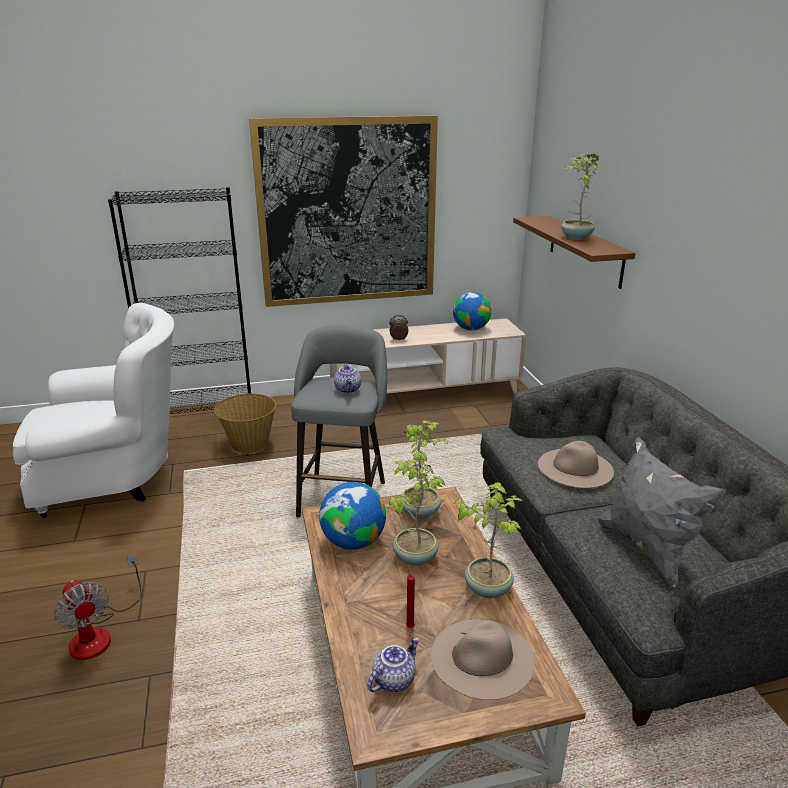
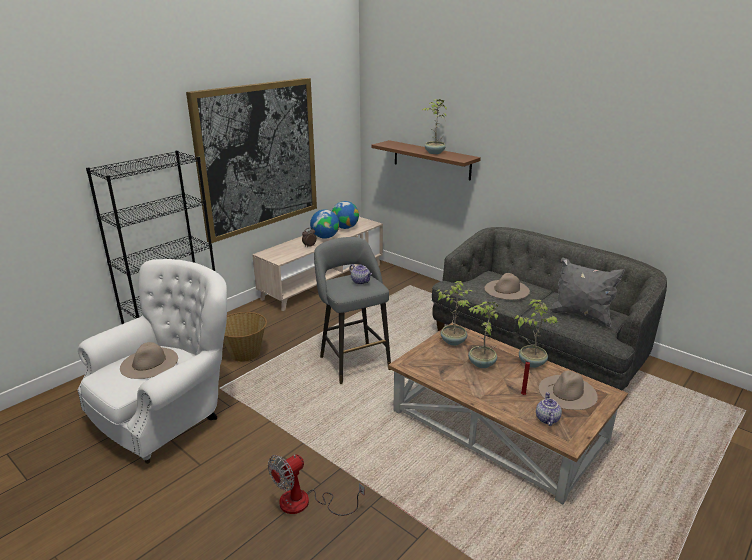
camera: 35 degrees left, 0 degrees up
fan [54,553,141,660] -> fan turned 120 degrees clockwise [268,454,365,516]
globe [319,482,386,550] -> globe moved to [310,209,339,239]
none -> beige hat [120,342,178,379]

